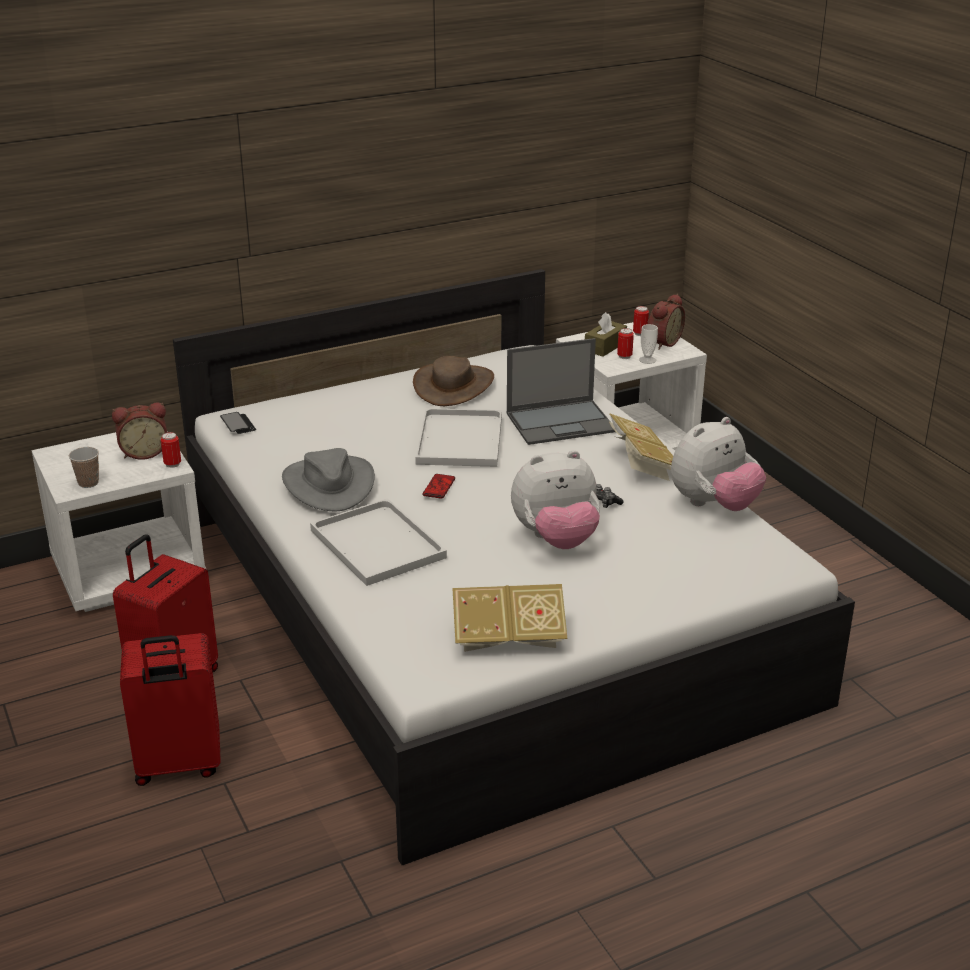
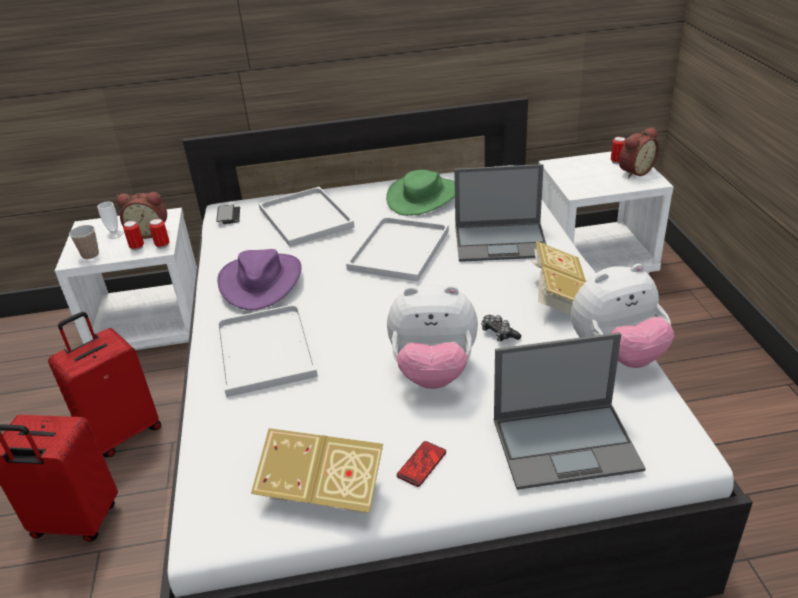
camera: 20 degrees right, 5 degrees up
grey hat [282,448,375,511] -> purple hat [217,249,302,310]
brown hat [413,356,494,406] -> green hat [386,170,455,216]
phone [423,474,455,499] -> phone moved to [397,441,446,487]
brown tissue box [585,312,627,357] -> none
can [617,328,634,359] -> can moved to [123,220,144,251]
cup [639,324,658,364] -> cup moved to [97,202,123,239]
none -> white tray [259,187,354,247]
none -> laptop [494,332,646,490]

